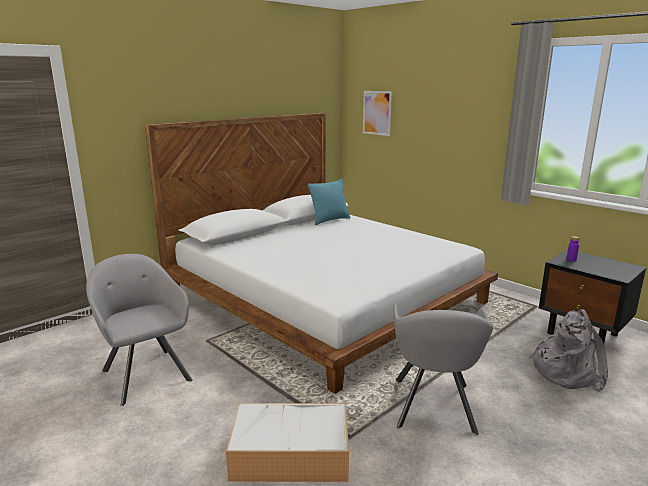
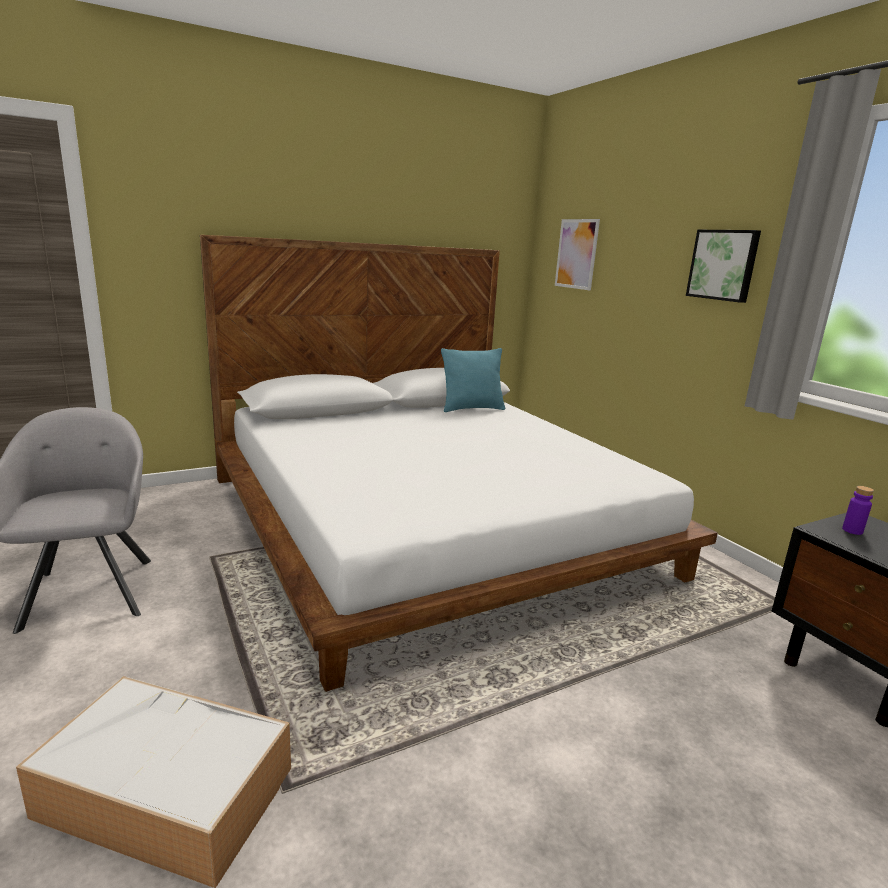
camera: 15 degrees right, 0 degrees up
grey armchair [393,304,493,435] -> none
grey backpack [529,309,608,392] -> none
none -> picture [686,230,761,303]

